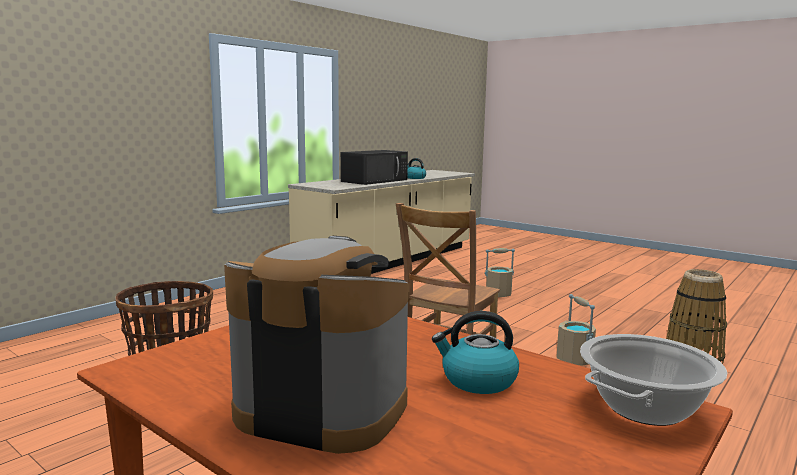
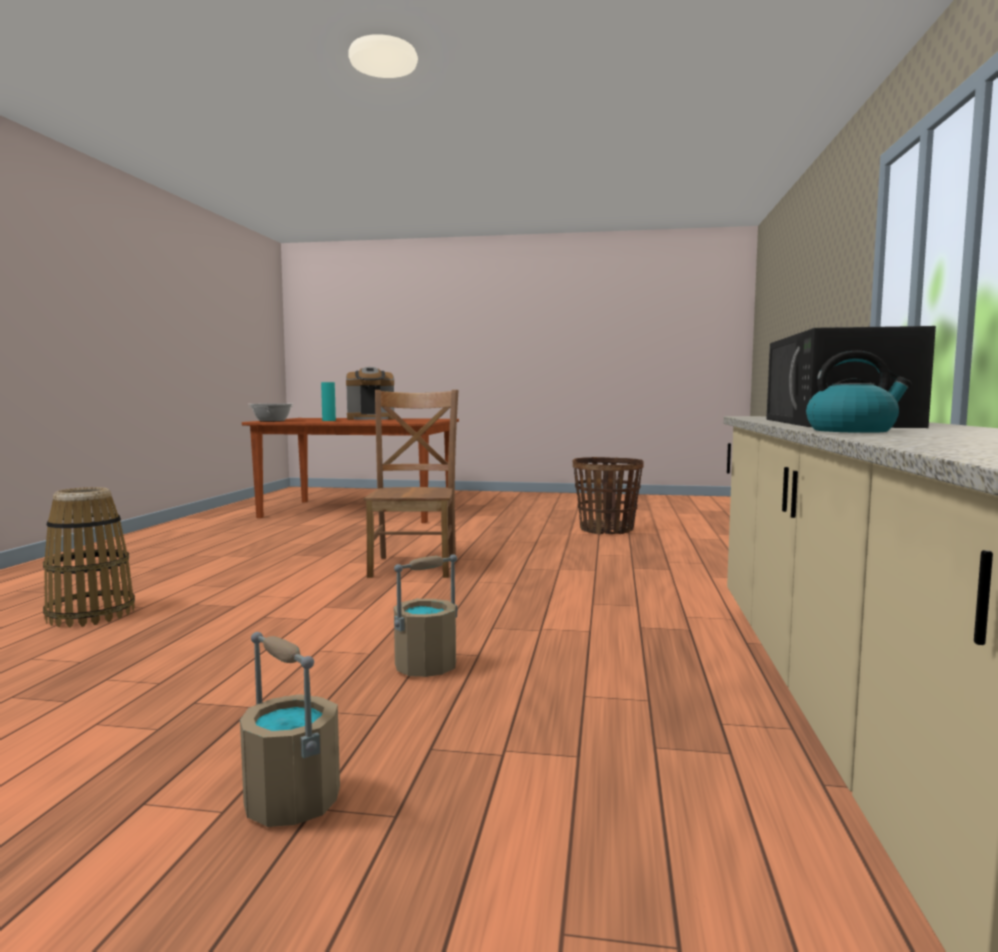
camera: 150 degrees right, 5 degrees down
kettle [432,311,519,394] -> turquoise vase [321,382,336,421]
beige bucket [556,294,596,366] -> beige bucket moved to [240,632,340,827]

